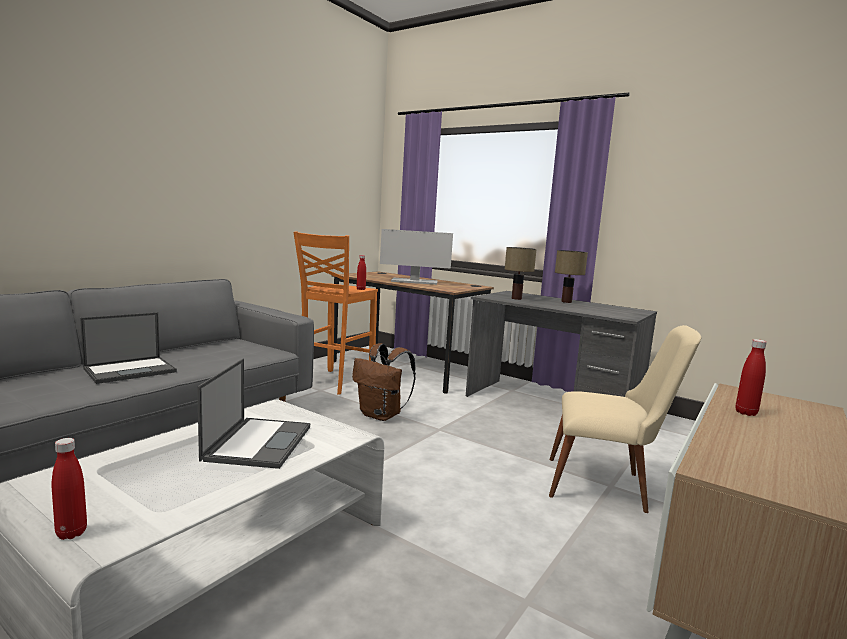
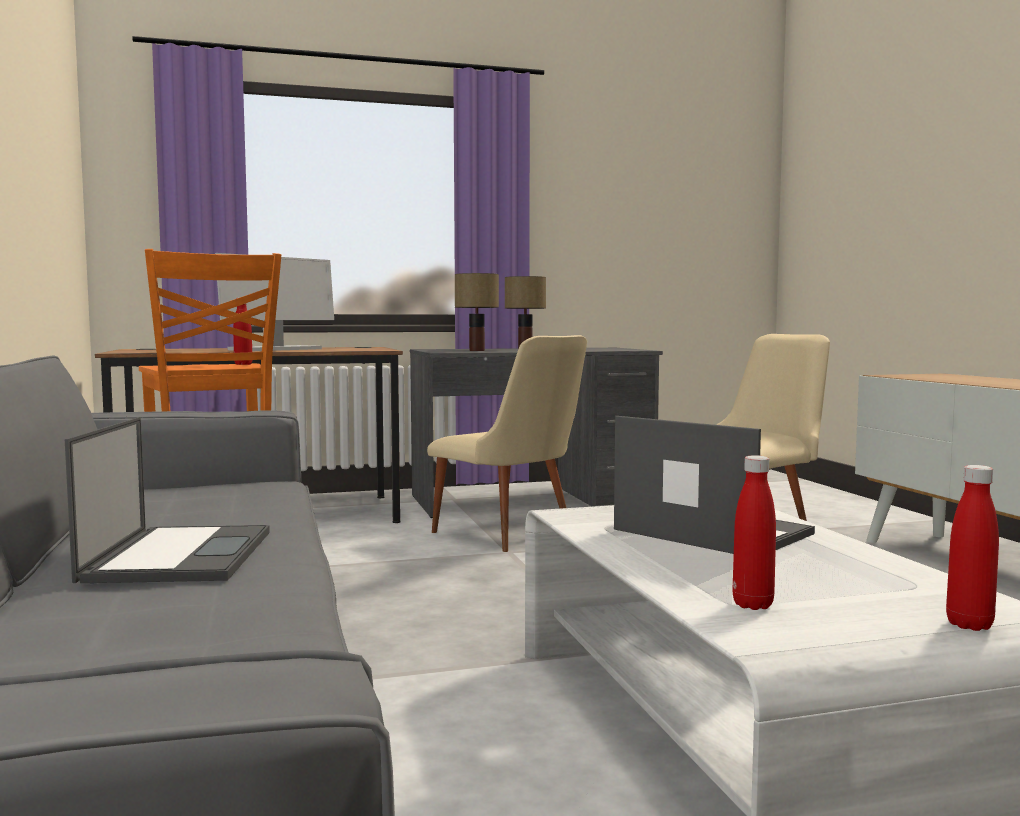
camera: 50 degrees left, 5 degrees down
brown backpack [352,343,416,421] -> none
red bottle [736,339,767,416] -> red bottle moved to [733,455,776,610]
none -> beige chair [427,335,587,552]

